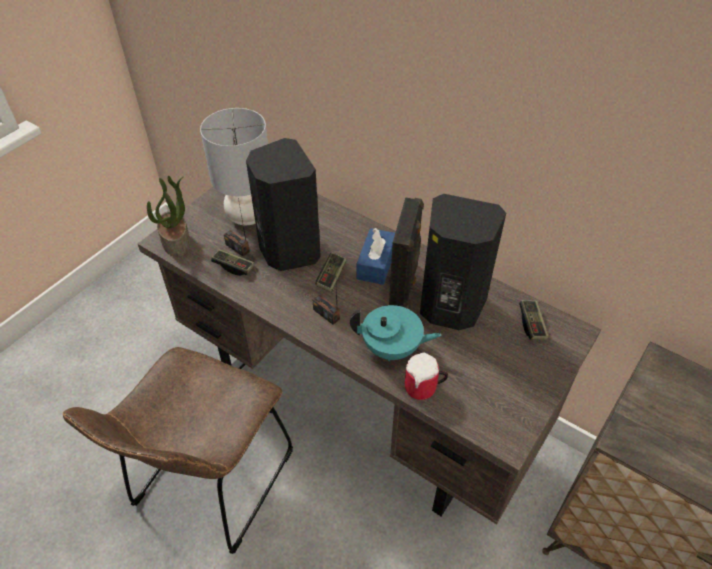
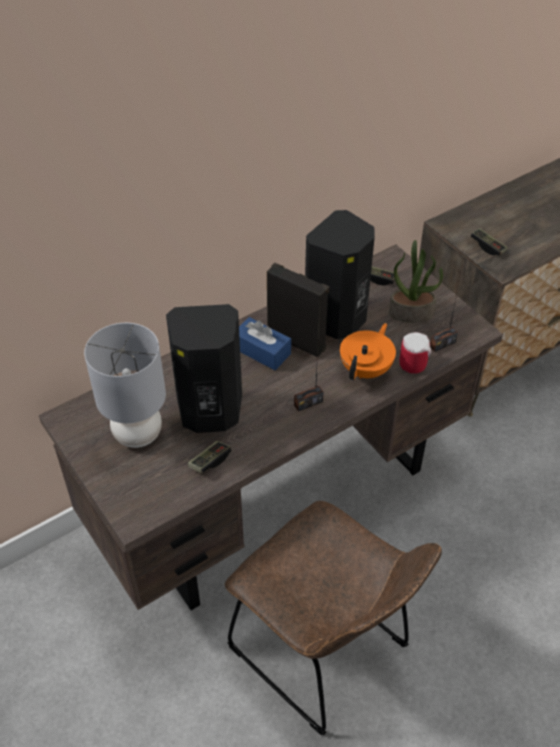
camera: 70 degrees left, 0 degrees up
potted plant [147,176,191,257] -> potted plant moved to [389,240,443,323]
radio [224,198,250,257] -> radio moved to [430,290,458,352]
game controller [315,253,347,292] -> game controller moved to [471,228,508,256]
turquoise teapot [350,305,441,361] -> orange teapot [340,323,396,381]

